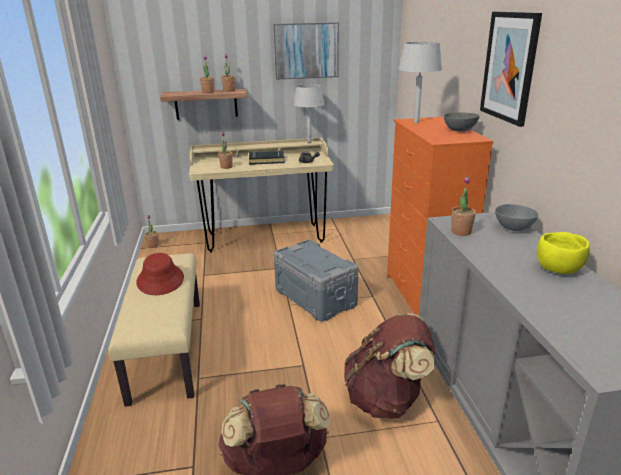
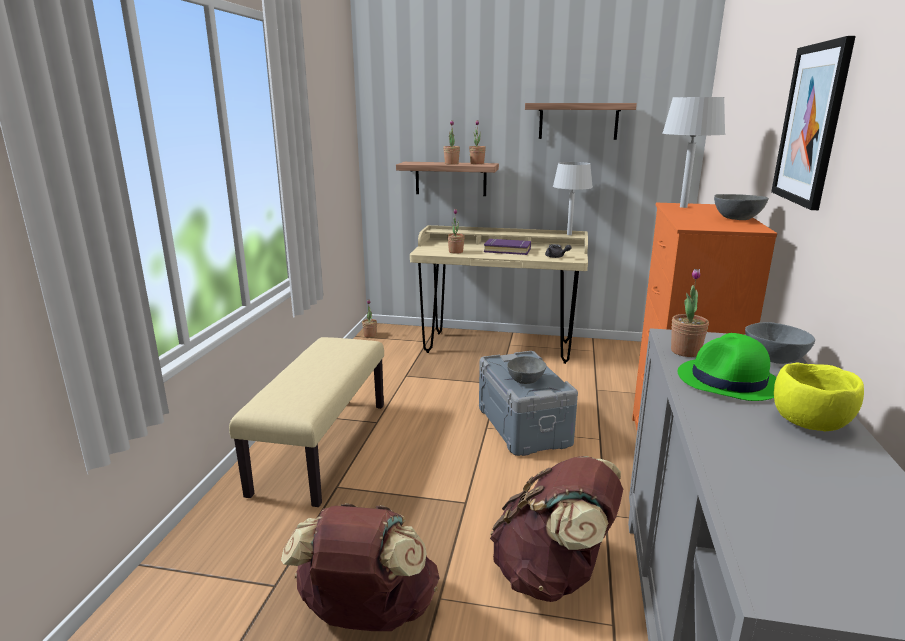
camera: 20 degrees right, 5 degrees down
red hat [136,253,184,295] -> none
black book [249,151,285,165] -> purple book [484,239,531,255]
picture [274,22,339,80] -> shelf [525,103,637,140]
none -> grey bowl [507,356,546,384]
none -> green hat [678,333,777,401]

